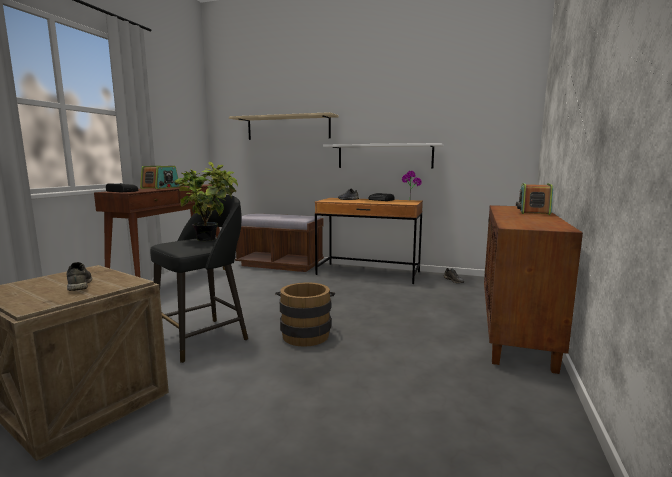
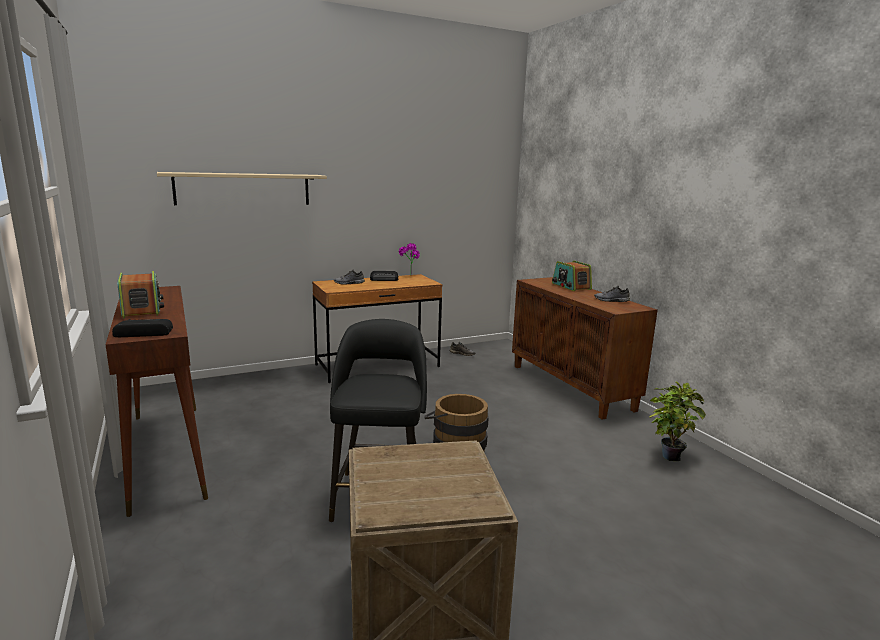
camera: 45 degrees left, 5 degrees up
grey shoe [67,262,92,291] -> grey shoe moved to [594,286,630,302]
potted plant [175,162,238,241] -> potted plant moved to [650,382,706,461]
brown bench [235,214,324,272] -> none
white shelf [323,143,444,168] -> none

